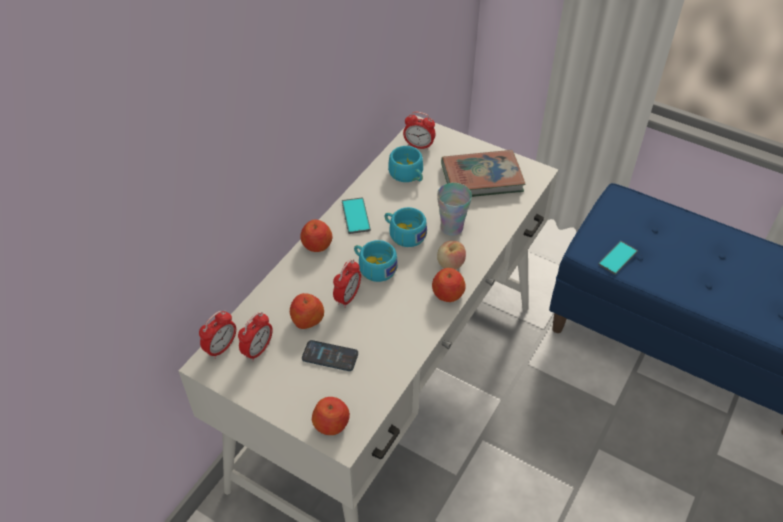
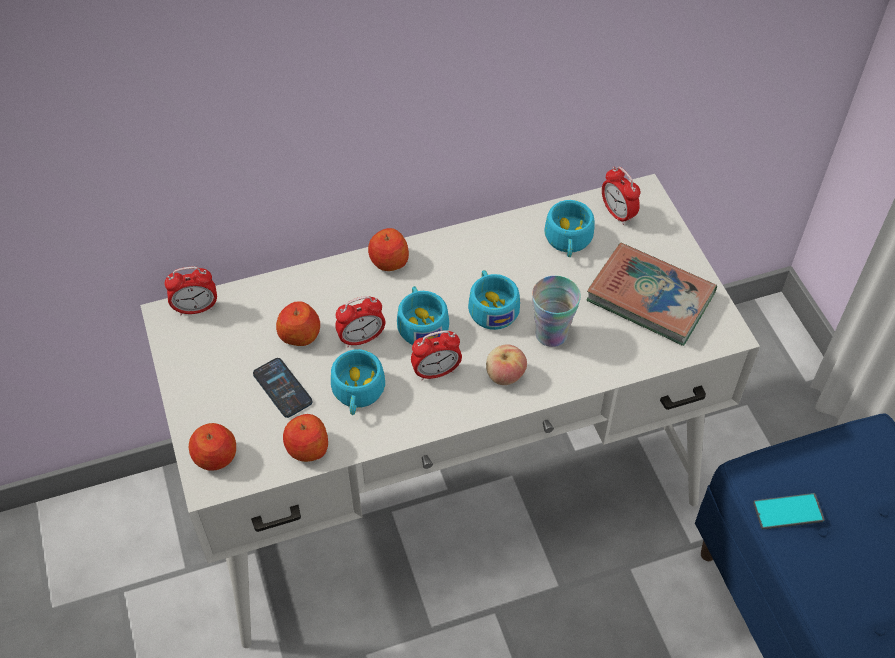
camera: 40 degrees right, 5 degrees up
alarm clock [238,312,273,361] -> alarm clock moved to [411,330,462,380]
phone [342,197,371,234] -> none
apple [432,268,466,302] -> apple moved to [283,414,328,462]
none -> turquoise cup [331,349,385,415]

